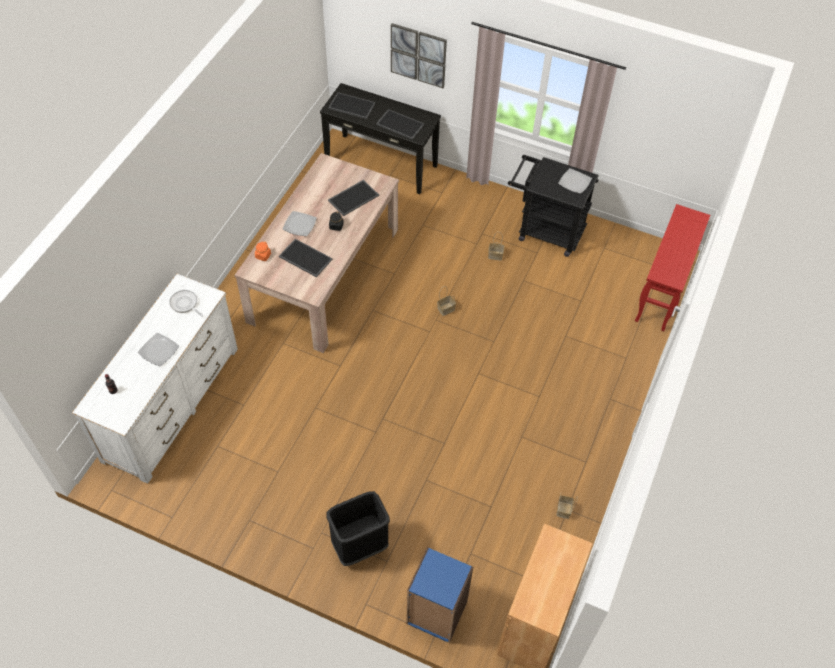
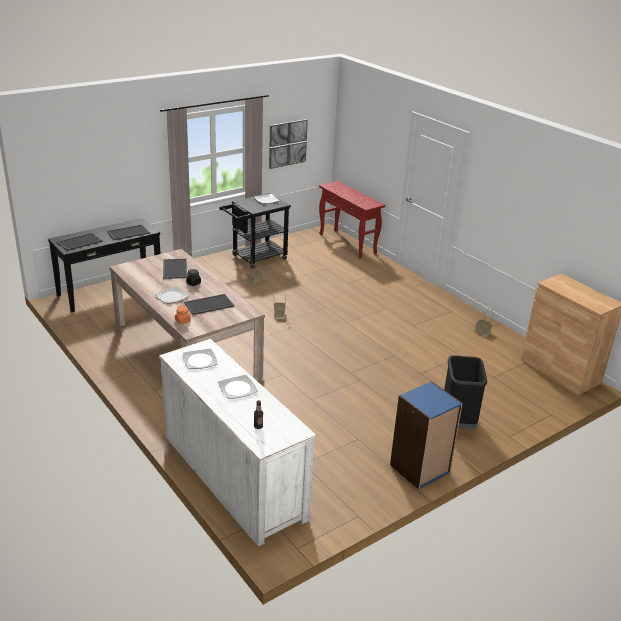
camera: 60 degrees left, 25 degrees down
frying pan [169,290,203,317] -> plate [183,349,218,369]
picture [391,23,447,88] -> picture moved to [269,119,308,169]
blue bookcase [406,547,473,643] -> blue bookcase moved to [390,381,463,490]

